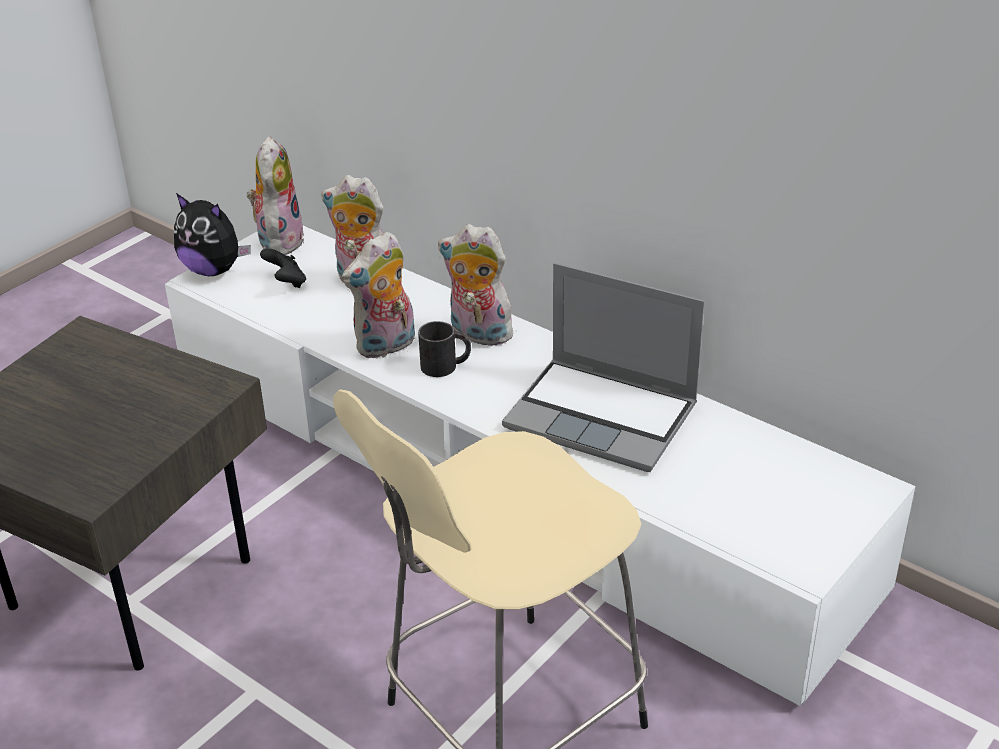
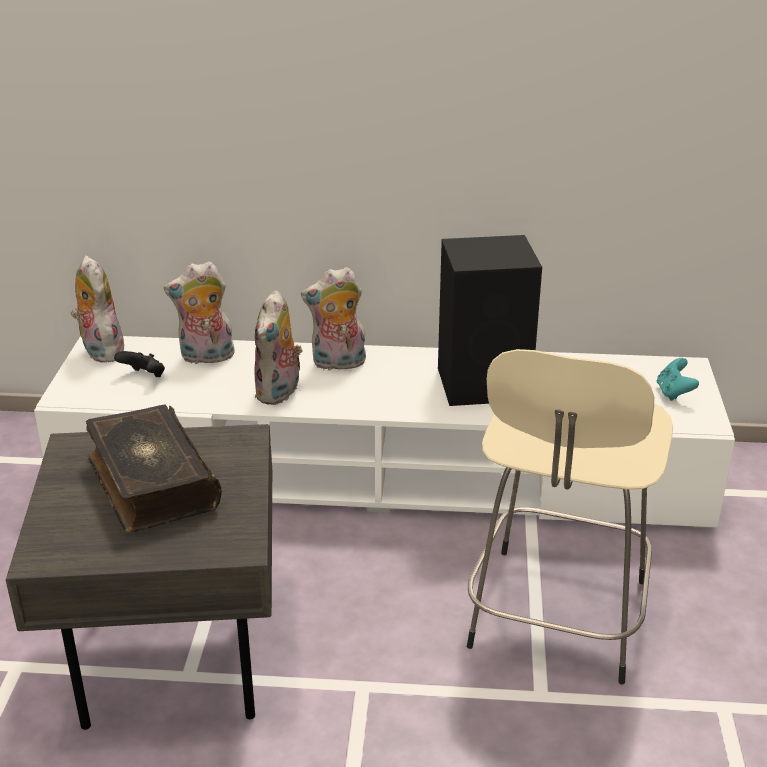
camera: 35 degrees left, 5 degrees down
plush toy [174,193,251,276] -> none
black mug [418,321,471,377] -> none
laptop [502,263,704,472] -> black speaker [438,235,542,406]
none -> book [86,405,222,533]
none -> turquoise game controller [657,358,699,401]

